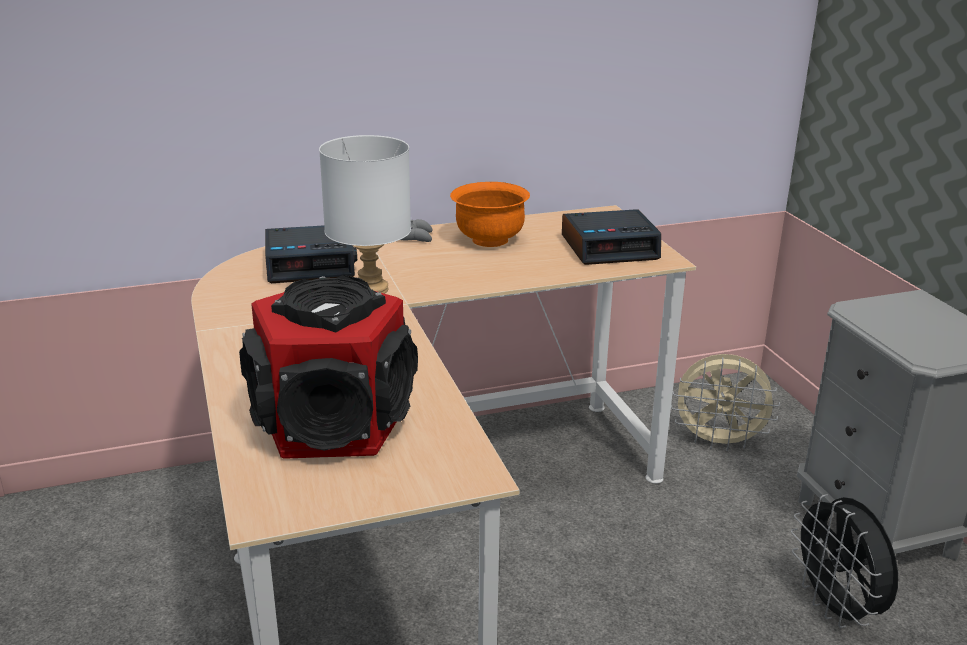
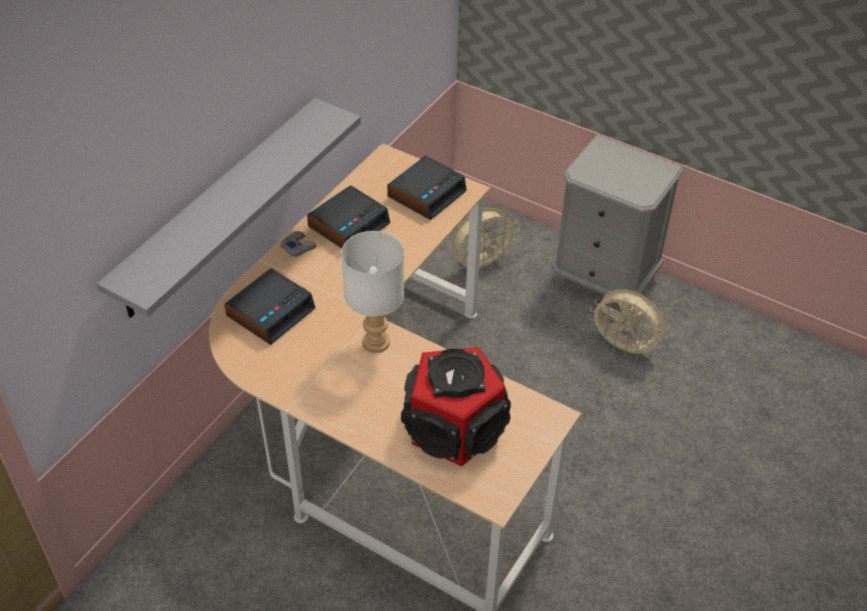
camera: 40 degrees left, 20 degrees up
orange bowl [450,182,530,247] -> alarm clock [307,185,390,248]
black fan [791,494,898,628] -> beige fan [588,289,665,359]
none -> grey shelf [97,98,361,318]

